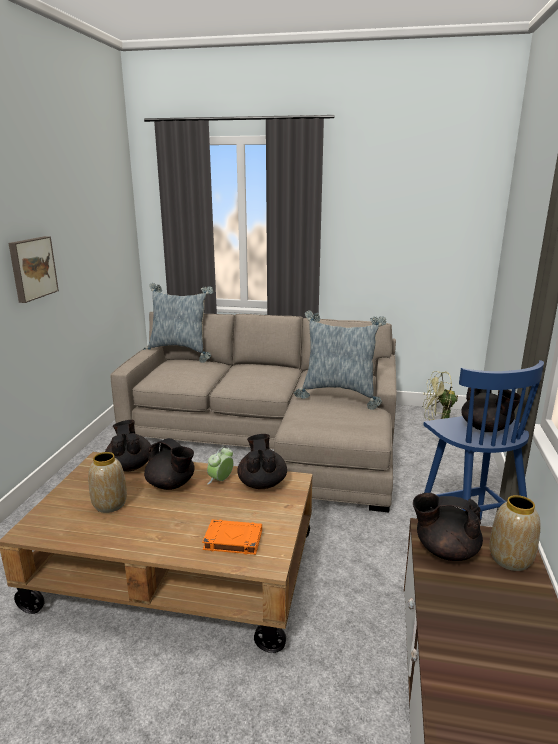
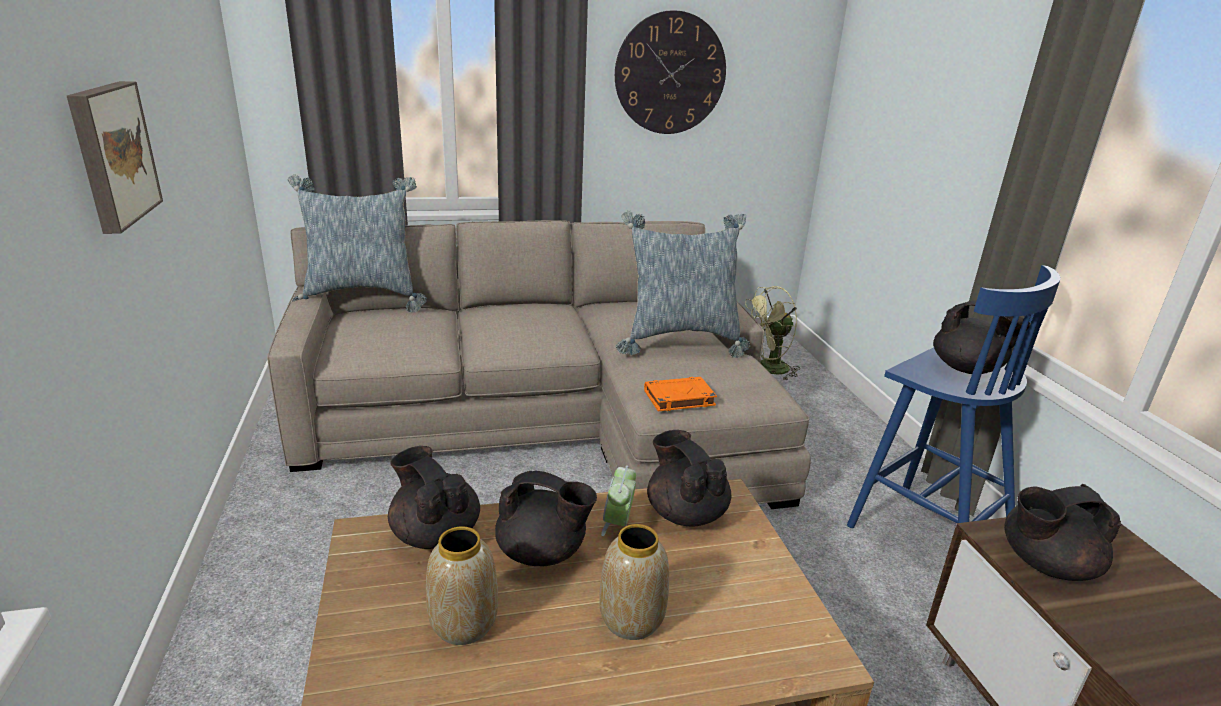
camera: 25 degrees left, 5 degrees up
orange book [202,520,262,555] -> orange book moved to [644,377,717,411]
vase [489,495,540,571] -> vase moved to [599,524,669,640]
none -> wall clock [615,10,726,134]

